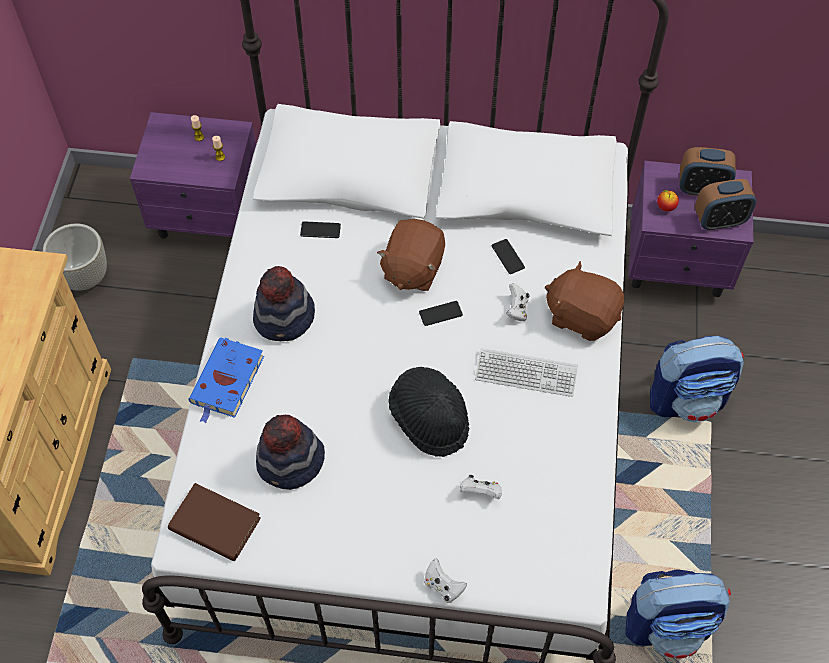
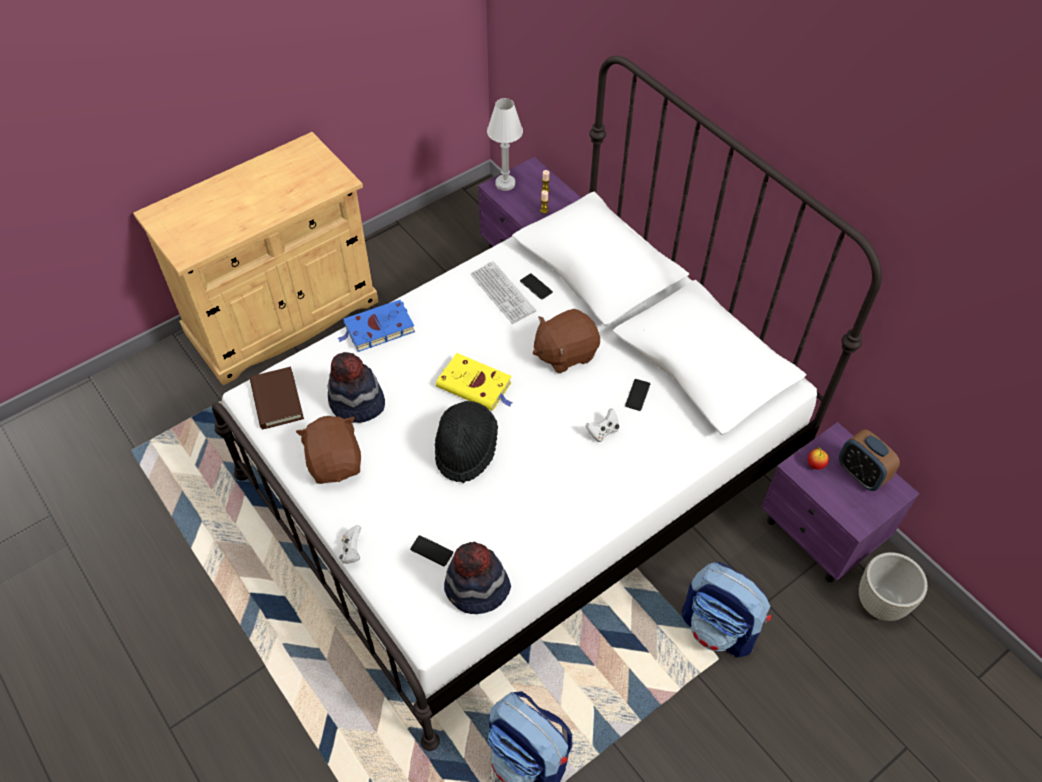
camera: 45 degrees right, 5 degrees down
grey planter [43,223,107,291] -> grey planter moved to [859,552,928,621]
hat [253,266,315,341] -> hat moved to [444,541,511,614]
phone [419,301,463,326] -> phone moved to [410,535,453,566]
white game controller [460,475,502,499] -> none
keyboard [475,348,578,397] -> keyboard moved to [471,261,536,324]
brown plush toy [545,261,624,341] -> brown plush toy moved to [296,416,361,484]
alarm clock [695,179,756,230] -> none
none -> yellow book [436,353,512,411]
none -> white table lamp [487,98,523,191]

